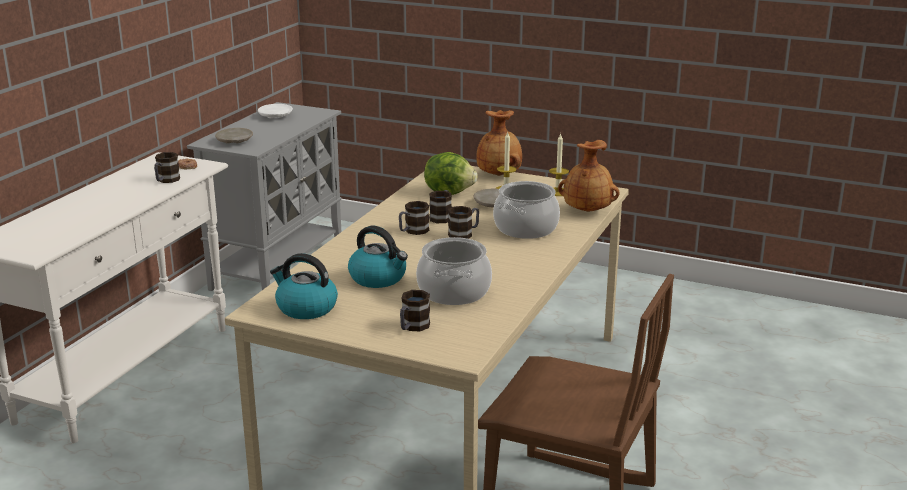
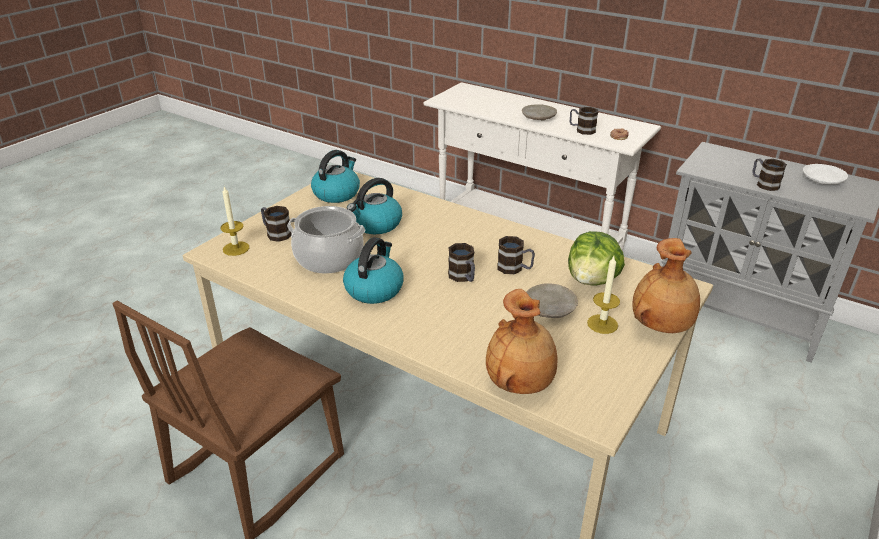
camera: 100 degrees right, 10 degrees up
beige plate [215,128,253,144] -> beige plate moved to [522,104,557,121]
mug [399,201,429,235] -> mug moved to [752,159,787,191]
cooking pot [493,181,560,239] -> none
candle [549,133,569,196] -> candle moved to [220,187,249,256]
none -> kettle [343,237,404,304]

